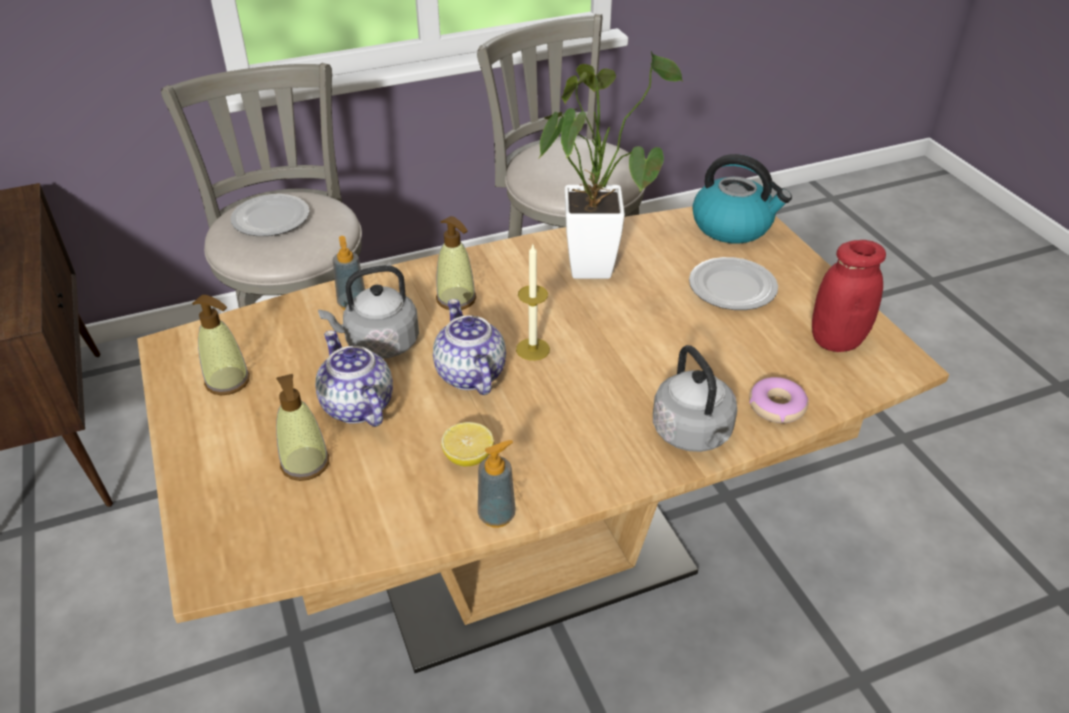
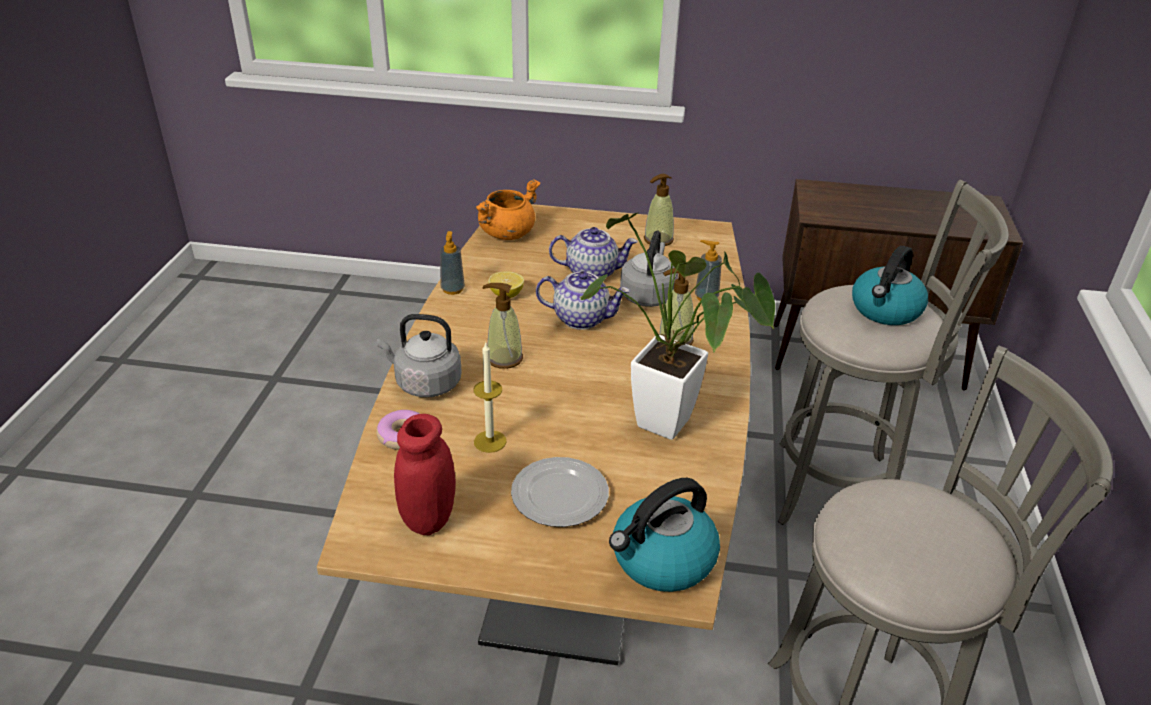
camera: 120 degrees right, 5 degrees down
plate [231,194,309,236] -> kettle [852,246,928,325]
soap dispenser [276,374,329,481] -> soap dispenser moved to [482,283,523,369]
candle [516,245,550,361] -> candle moved to [473,341,507,453]
none -> orange cooking pot [475,179,540,240]

